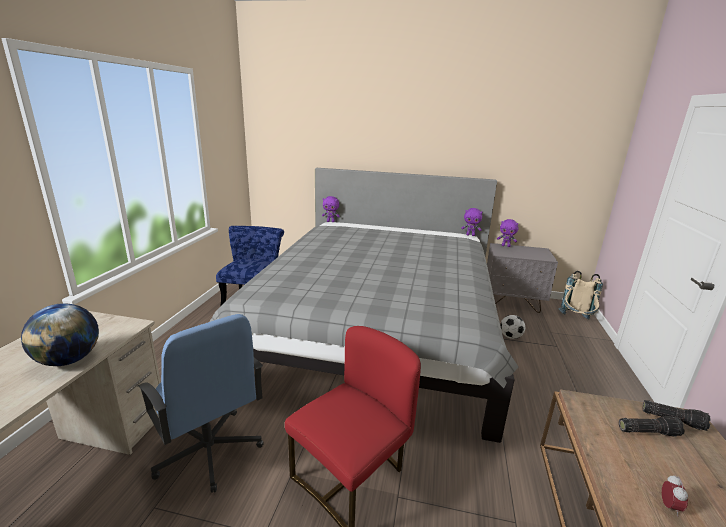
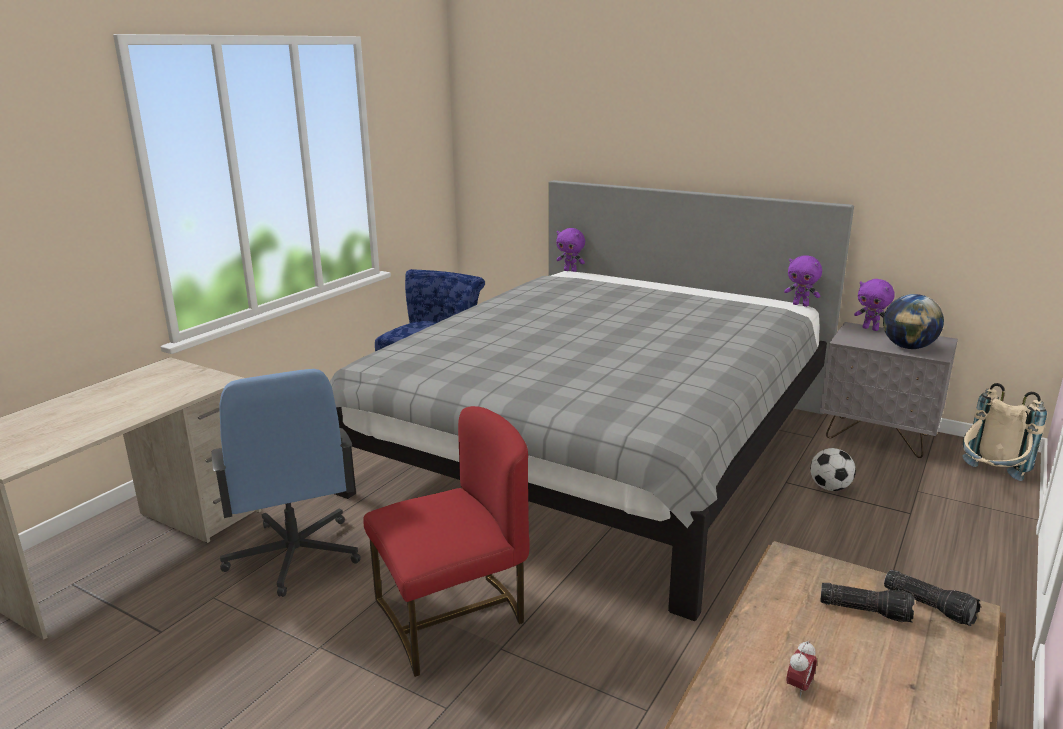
camera: 20 degrees right, 0 degrees up
globe [21,304,99,366] -> globe moved to [883,294,944,349]

